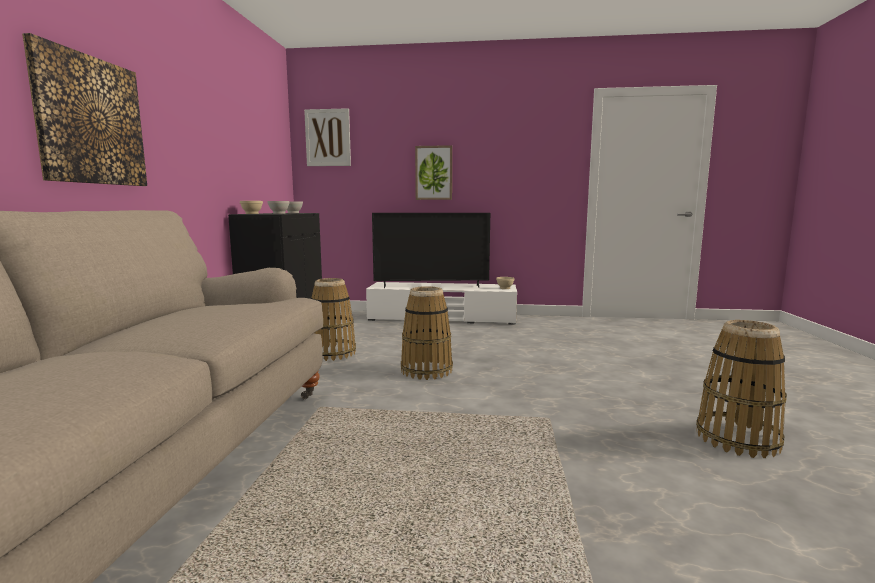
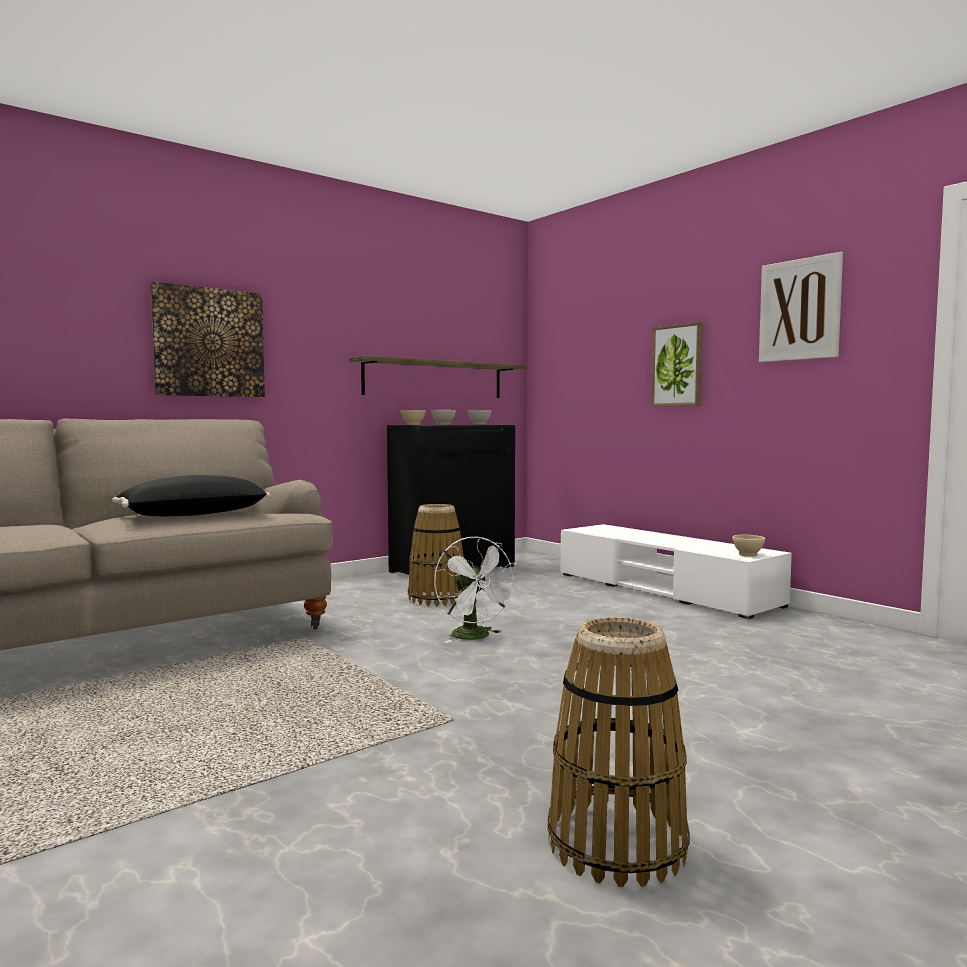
camera: 45 degrees right, 5 degrees down
picture [304,108,351,166] -> picture moved to [759,252,843,362]
television [372,213,490,288] -> none
basket [401,286,453,380] -> white fan [434,536,518,643]
none -> black pillow [112,475,270,516]
none -> shelf [349,355,526,398]

